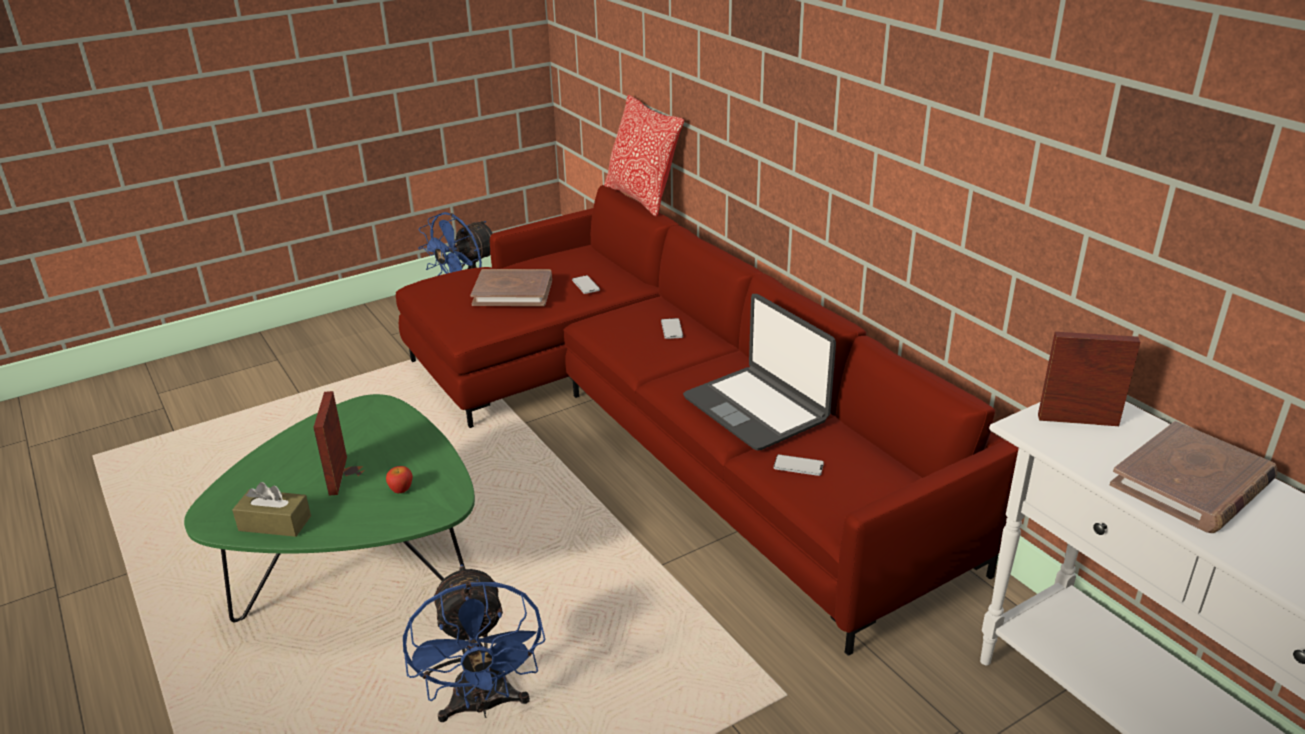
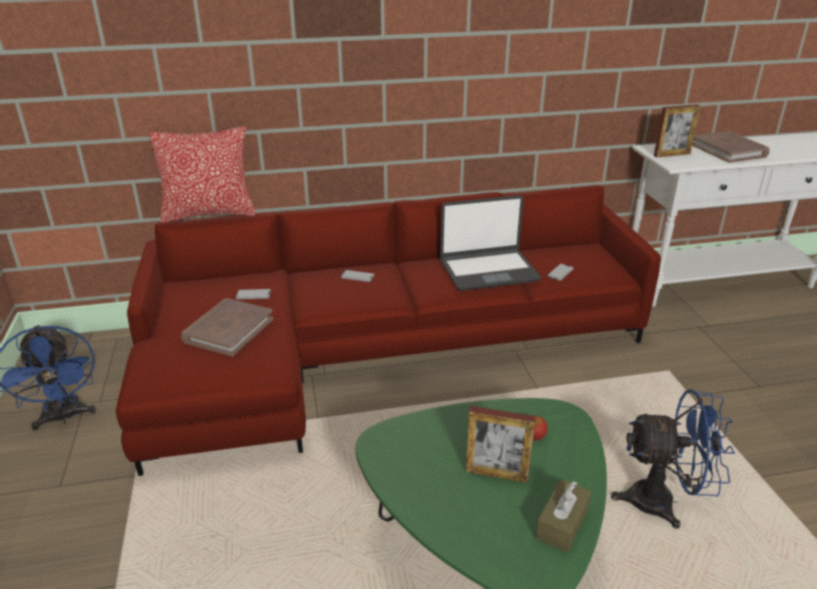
camera: 70 degrees left, 0 degrees up
picture frame [1038,332,1140,426] -> picture frame turned 135 degrees counterclockwise [654,104,701,157]

